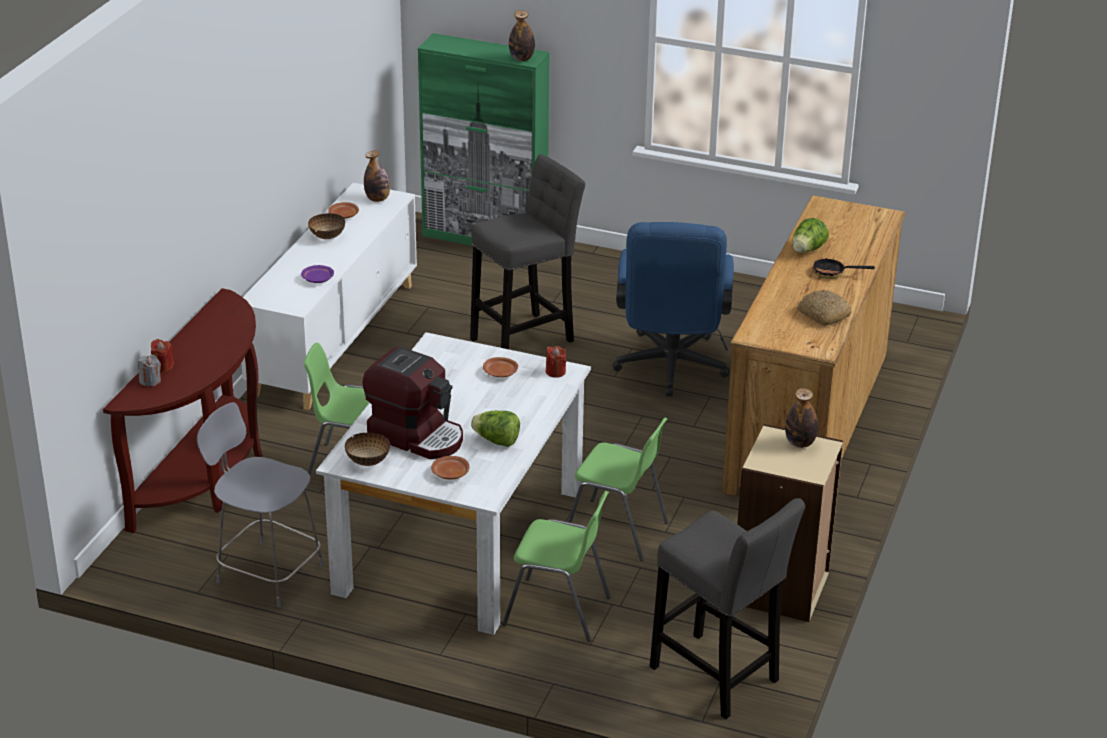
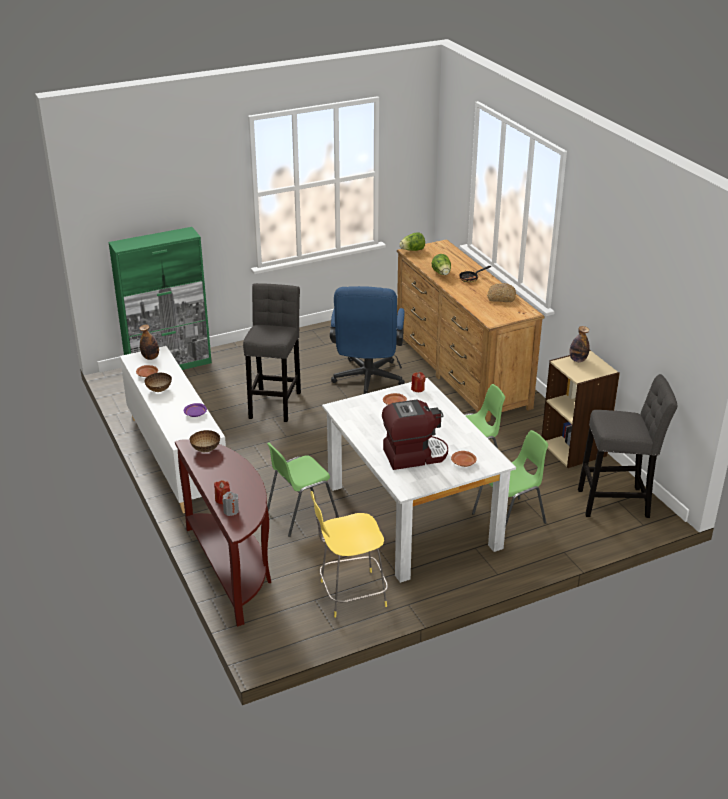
camera: 45 degrees left, 0 degrees up
grey stool [197,402,323,607] -> yellow stool [310,491,388,618]
bowl [345,433,390,466] -> bowl moved to [189,430,220,452]
lettuce [471,411,520,447] -> lettuce moved to [399,232,425,251]
bottle [509,10,535,61] -> none
blue office chair [612,222,734,397] -> blue office chair turned 45 degrees clockwise [330,286,405,394]

